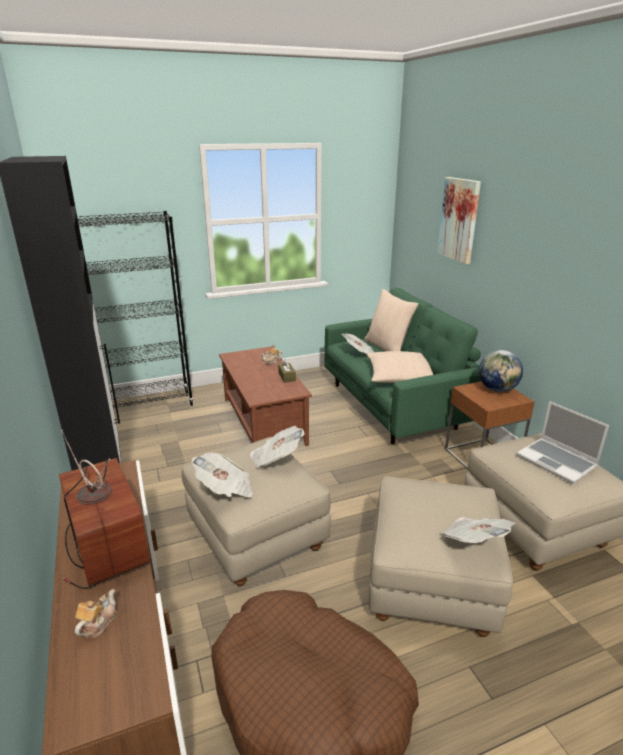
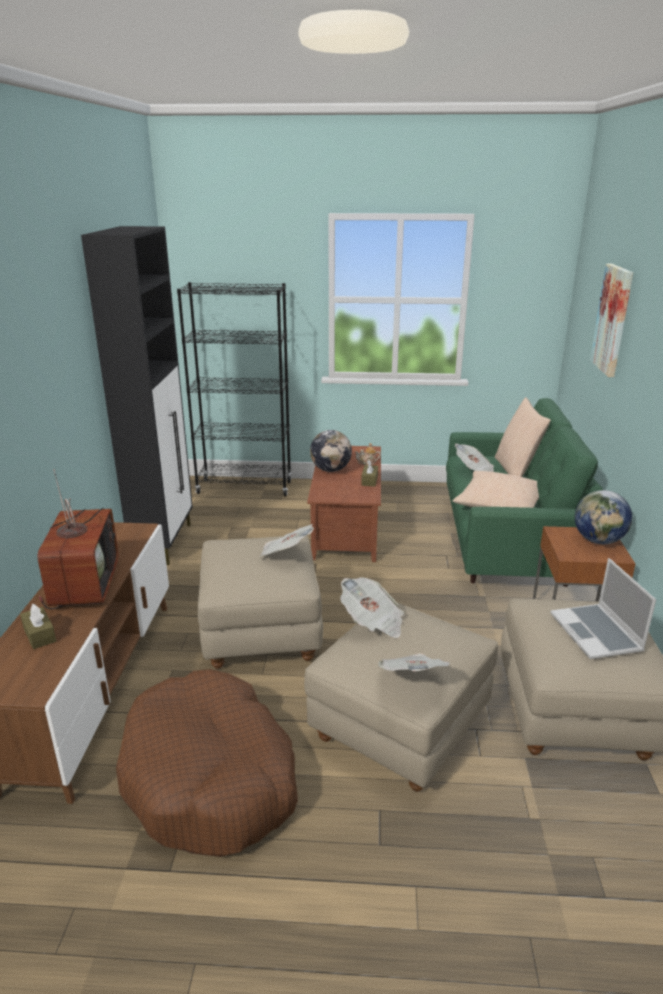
camera: 25 degrees right, 0 degrees up
teapot [75,589,117,638] -> brown tissue box [20,604,56,649]
newspaper [192,453,253,497] -> newspaper moved to [340,577,404,638]
none -> globe [310,430,352,472]

